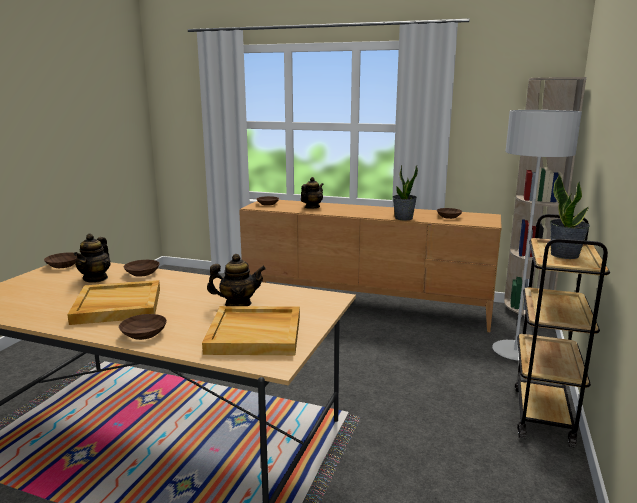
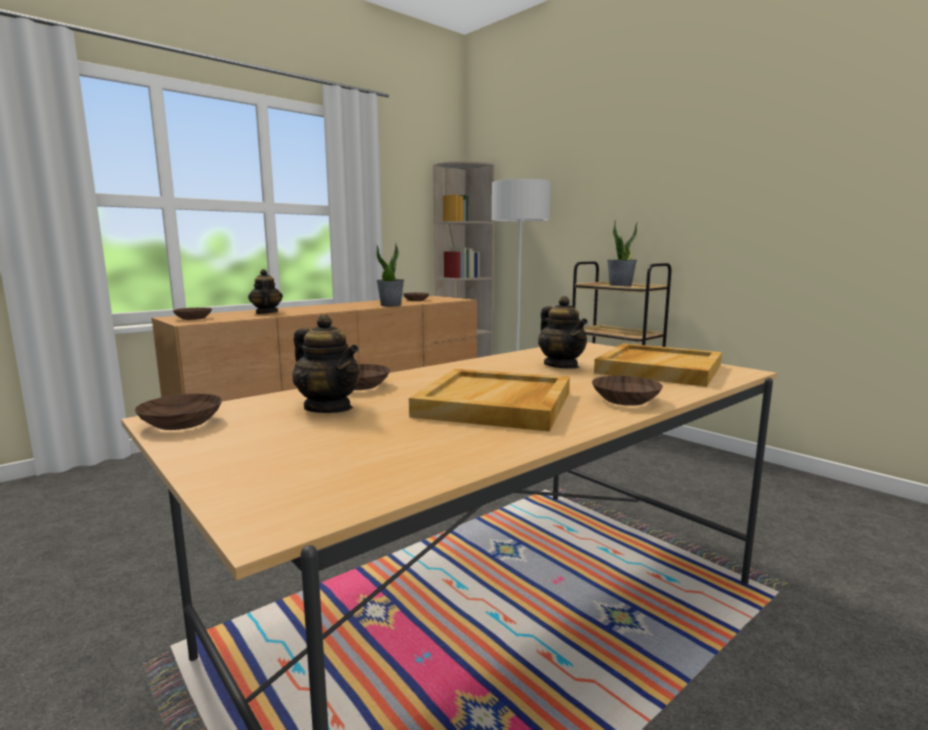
camera: 60 degrees left, 5 degrees down
teapot [207,254,266,306] -> teapot turned 135 degrees clockwise [538,296,588,369]

